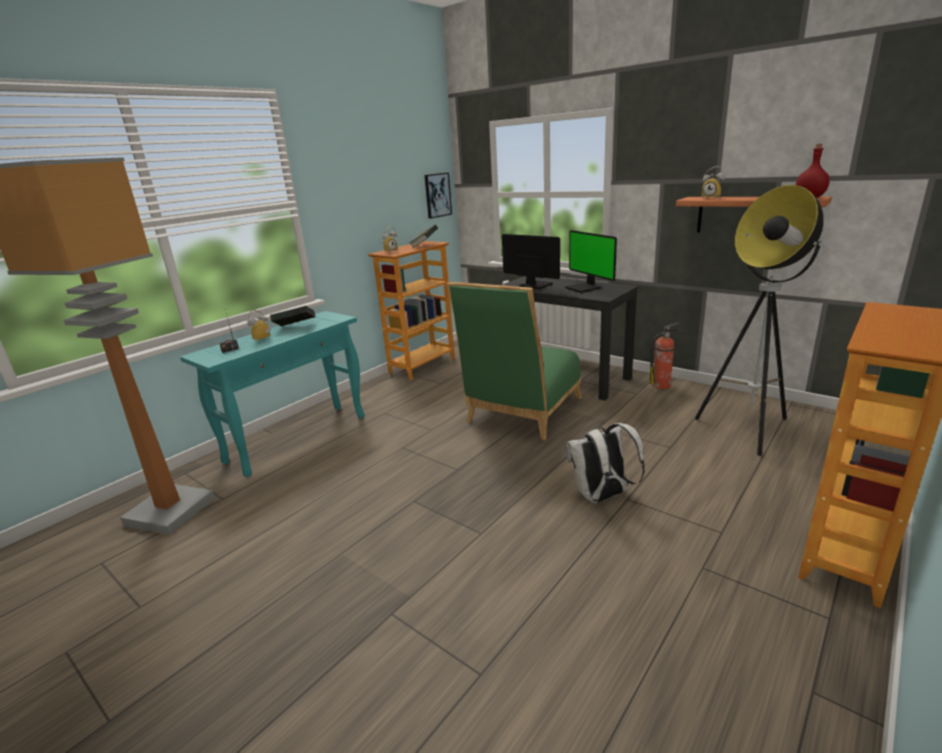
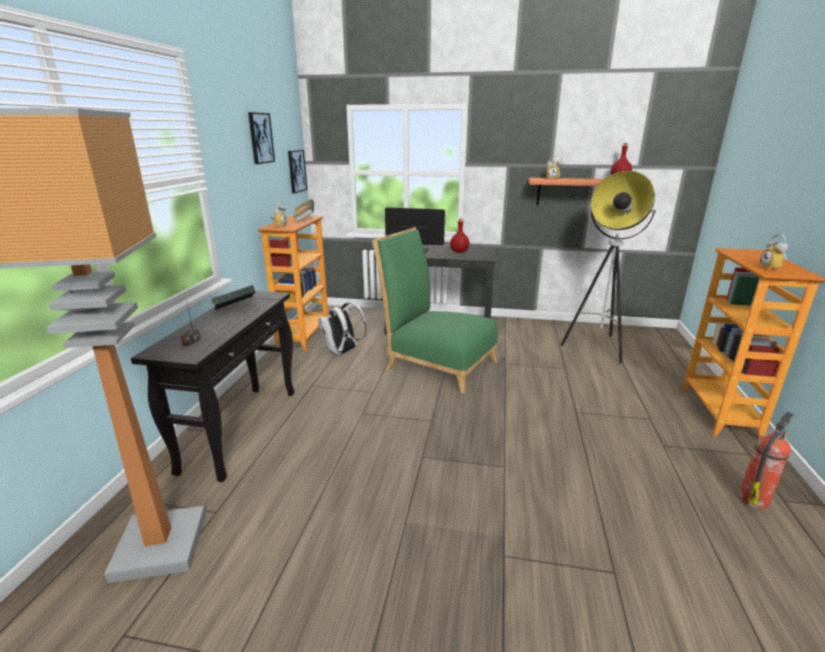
camera: 30 degrees left, 0 degrees up
turquoise console table [180,311,365,477] -> black console table [131,291,295,482]
alarm clock [247,310,271,343] -> alarm clock moved to [760,234,788,271]
green chair [447,282,582,440] -> green chair turned 120 degrees clockwise [372,227,498,394]
monitor [565,230,617,293] -> red bottle [450,218,469,253]
white backpack [566,423,645,503] -> white backpack moved to [318,302,367,355]
fire extinguisher [650,323,682,389] -> fire extinguisher moved to [739,412,794,509]
none -> picture [248,112,275,164]

